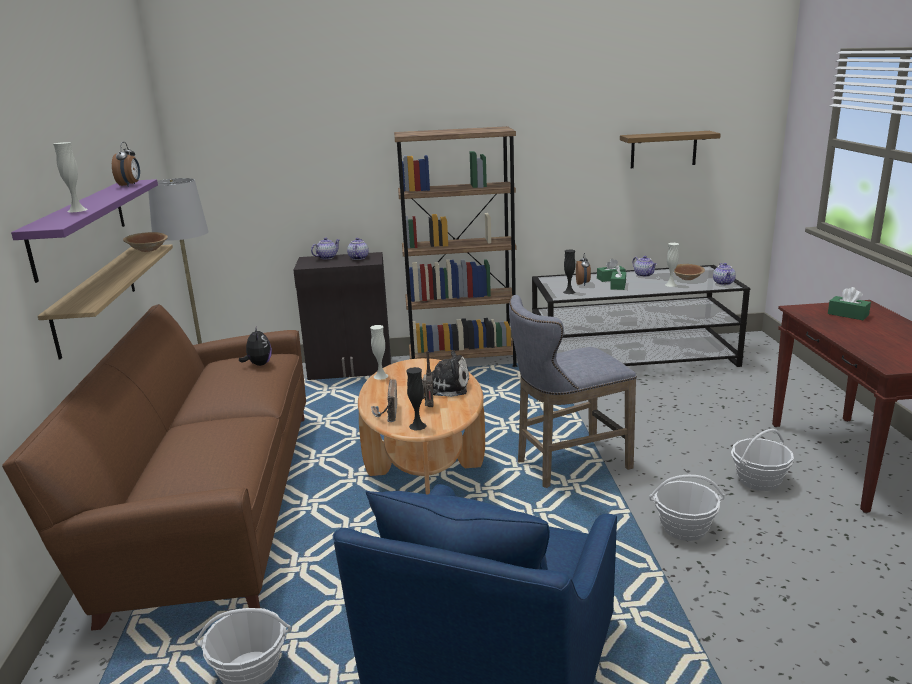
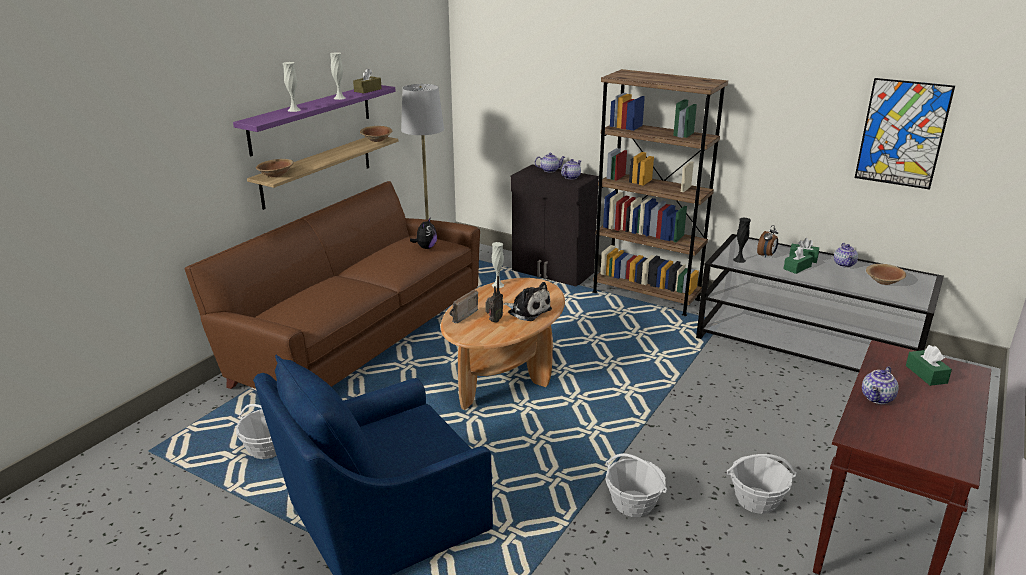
camera: 35 degrees right, 5 degrees up
alarm clock [112,142,140,186] -> brown tissue box [353,68,382,93]
black vase [406,367,426,430] -> none
grey stool [509,295,637,488] -> none
shelf [620,131,721,168] -> picture [855,78,955,190]
white vase [665,243,679,287] -> white vase moved to [330,52,346,100]
teapot [713,263,736,285] -> teapot moved to [862,366,899,404]
none -> brown bowl [256,159,294,177]

